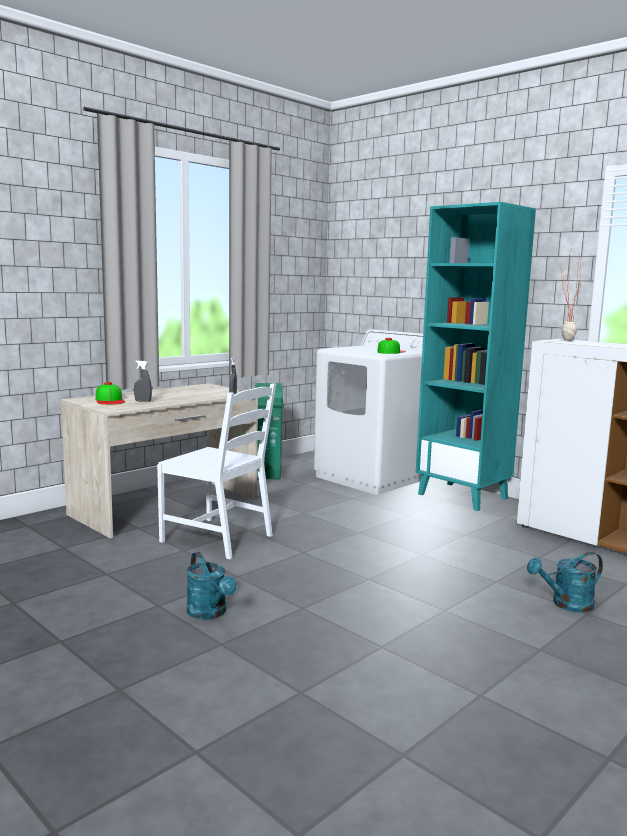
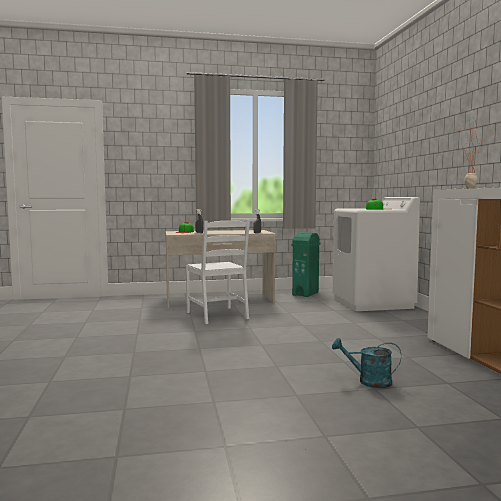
camera: 35 degrees right, 5 degrees down
turquoise watering can [186,552,237,620] -> none
turquoise bookcase [416,202,536,511] -> none

